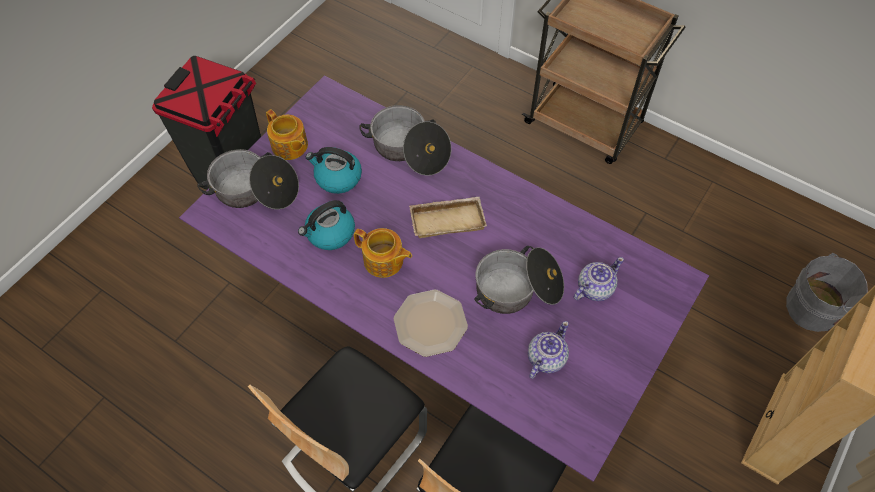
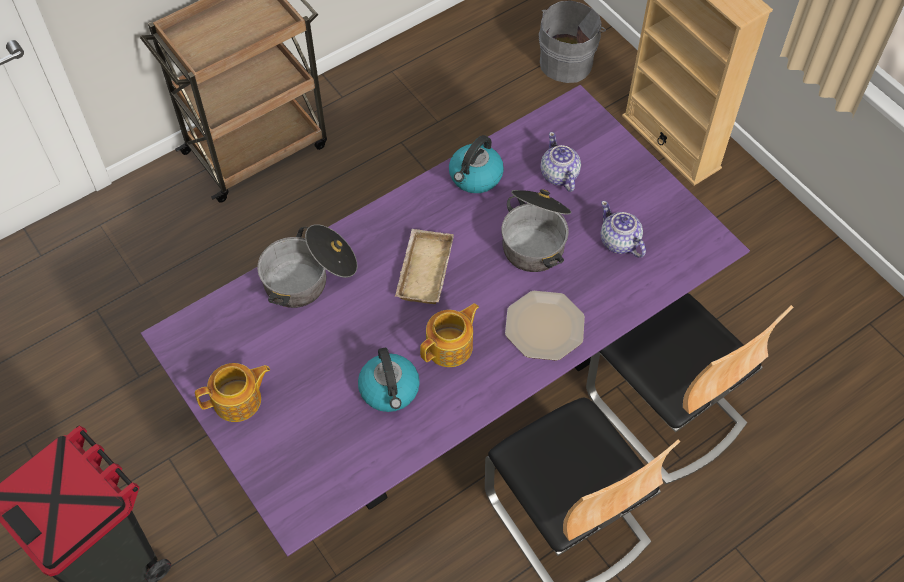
camera: 70 degrees left, 0 degrees up
cooking pot [197,149,299,209] -> none
kettle [306,147,362,194] -> kettle moved to [449,135,504,193]

